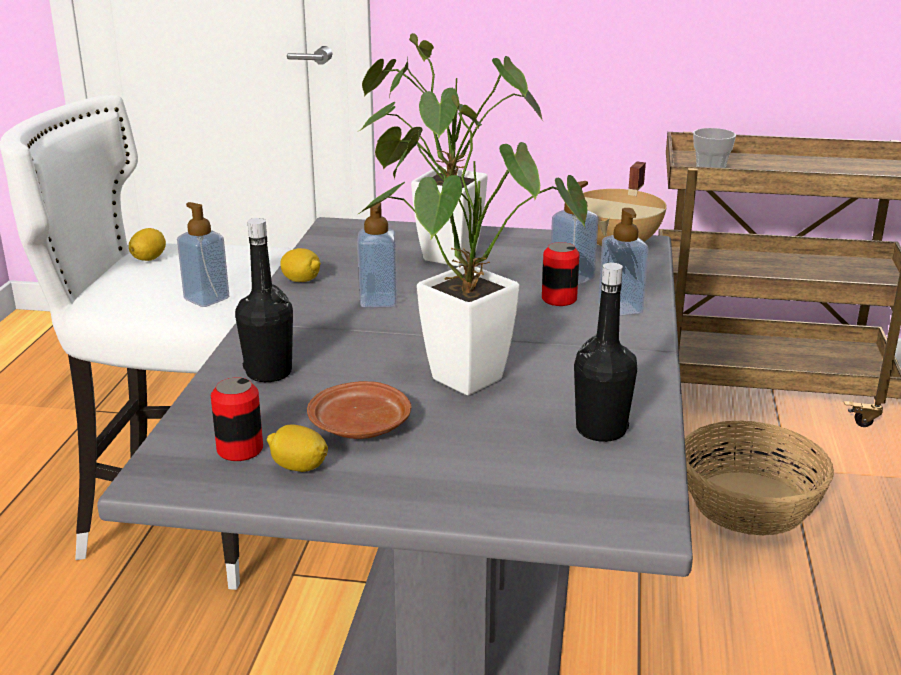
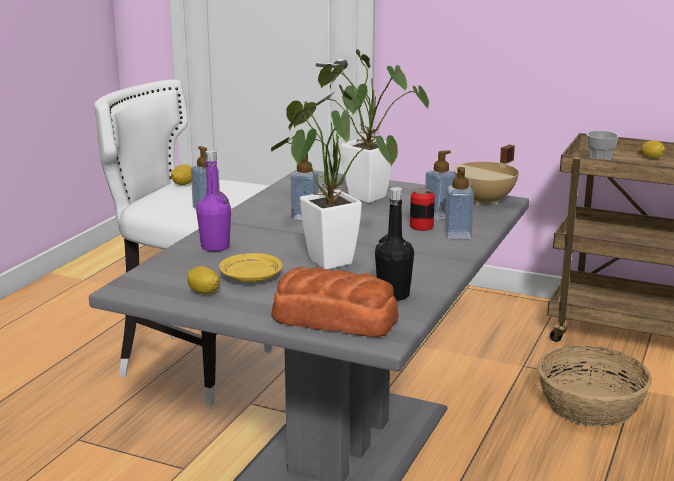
camera: 15 degrees right, 5 degrees down
can [211,377,263,461] -> none
black bottle [235,218,293,382] -> purple bottle [196,150,231,252]
lemon [280,248,321,282] -> lemon moved to [641,140,666,159]
brown plate [307,381,412,439] -> yellow plate [219,253,282,283]
none -> bread [271,267,399,337]

